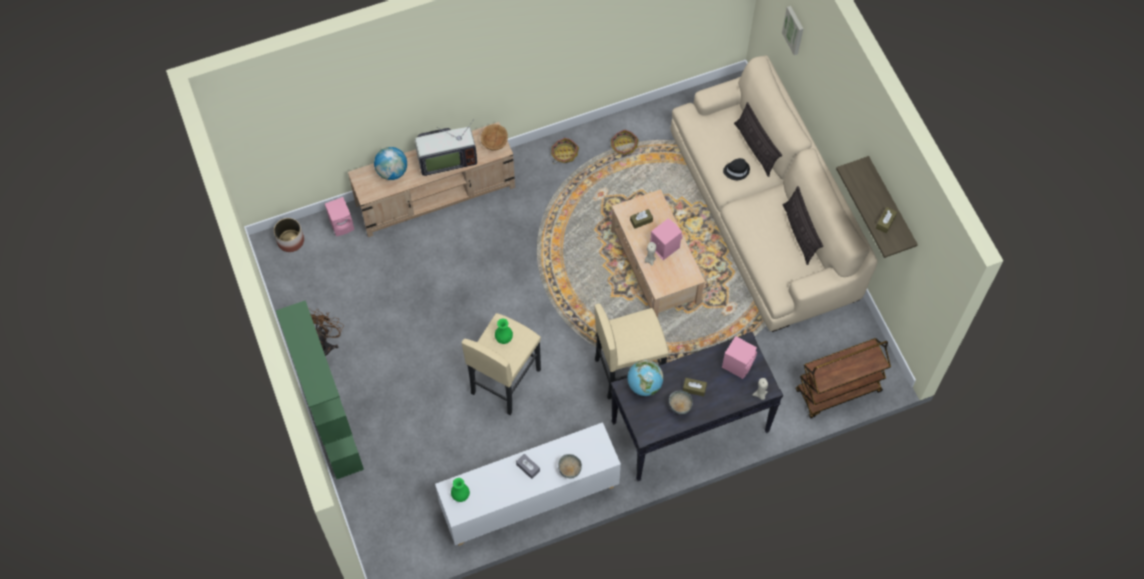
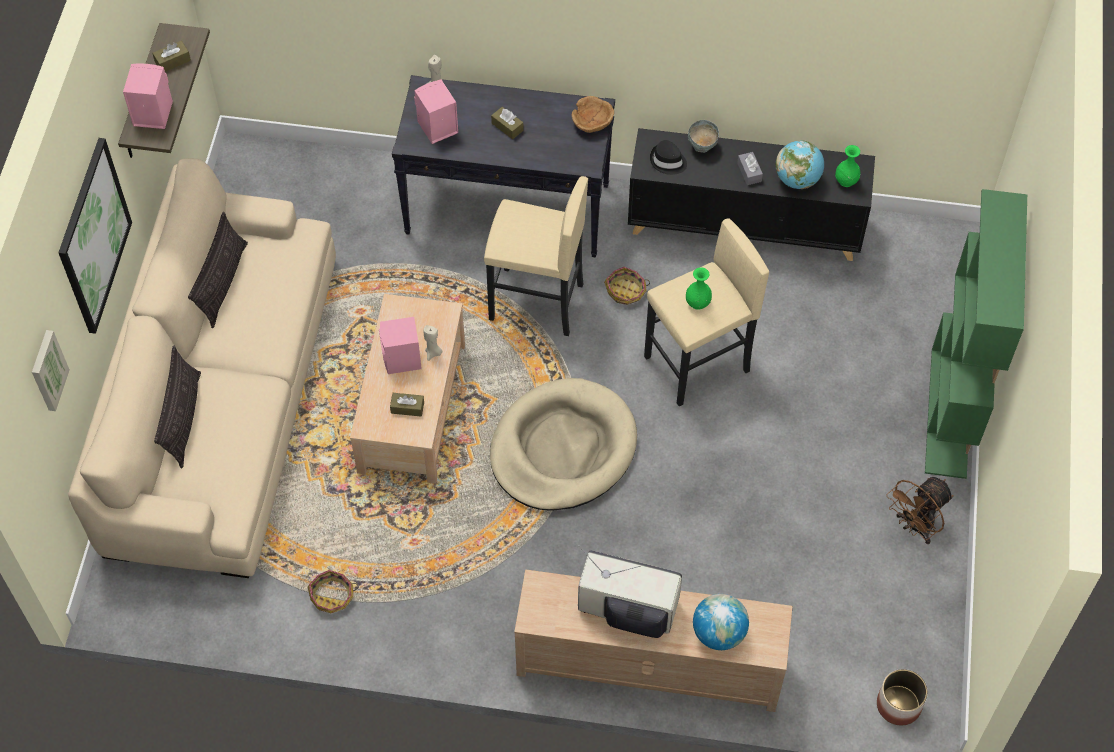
camera: 150 degrees left, 5 degrees down
pink speaker [325,197,354,236] -> pink speaker moved to [123,63,173,129]
white cabinet [435,422,621,546] -> black cabinet [628,128,875,261]
brown bowl [481,124,508,150] -> brown bowl moved to [571,96,614,133]
basket [551,137,579,164] -> basket moved to [604,267,650,305]
globe [627,360,663,396] -> globe moved to [776,140,824,189]
grey bowl [669,391,693,414] -> none
black hat [723,158,750,180] -> black hat moved to [650,140,687,175]
brown cart [795,338,891,418] -> none
none -> picture [58,138,132,334]
none -> beige dog bed [490,378,637,511]

